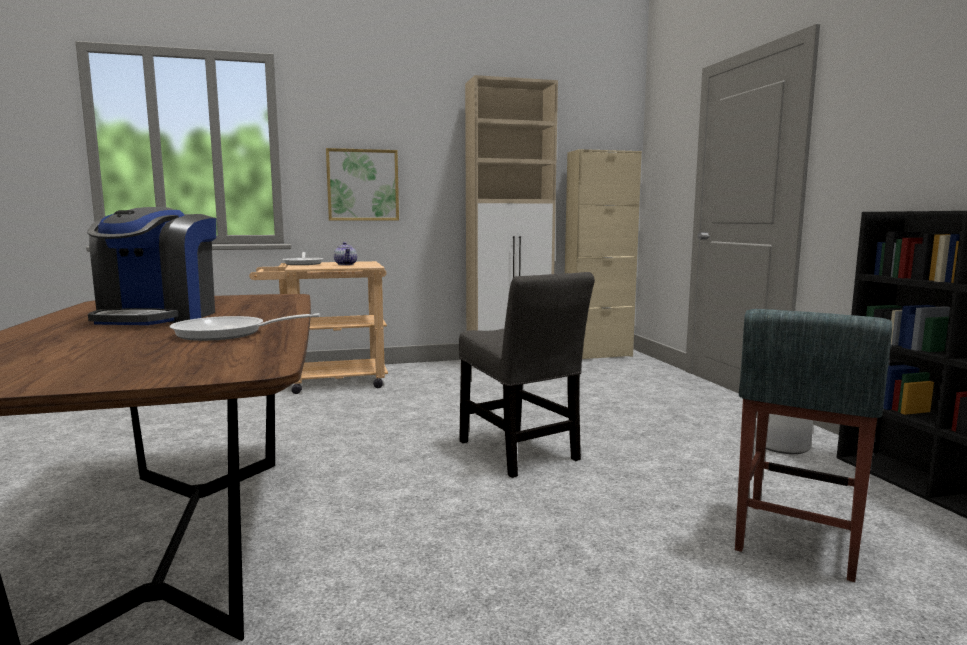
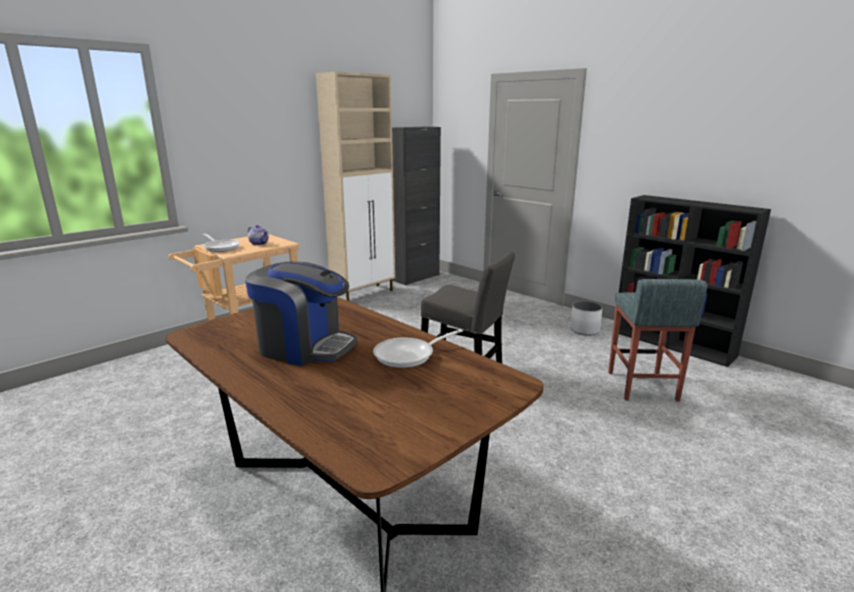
camera: 30 degrees left, 10 degrees up
coffee machine [87,207,216,325] -> coffee machine turned 45 degrees counterclockwise [245,261,357,366]
picture [326,148,399,221] -> none
beige cabinet [565,149,642,359] -> black cabinet [392,127,441,285]

